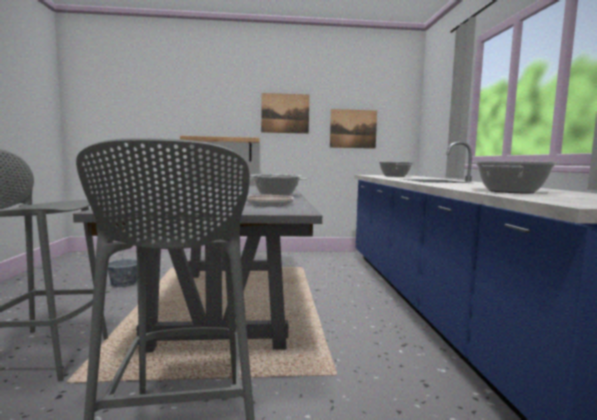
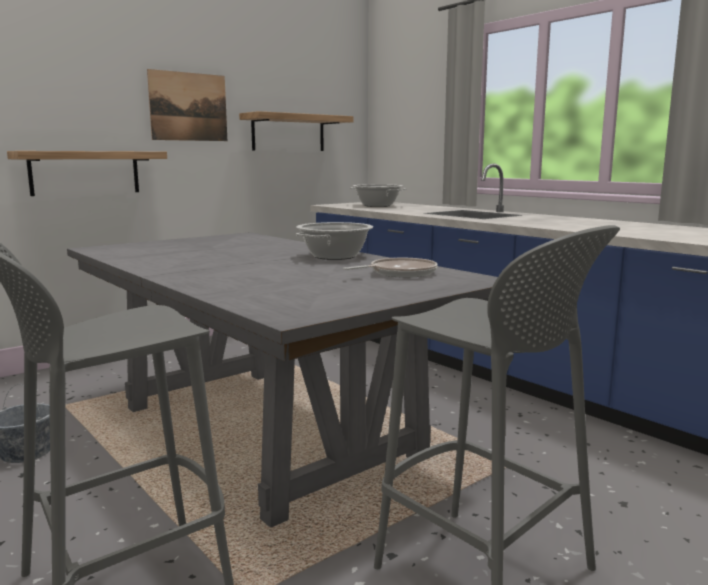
camera: 35 degrees left, 5 degrees up
picture [330,109,377,149] -> shelf [239,111,353,151]
cooking pot [472,161,560,193] -> none

